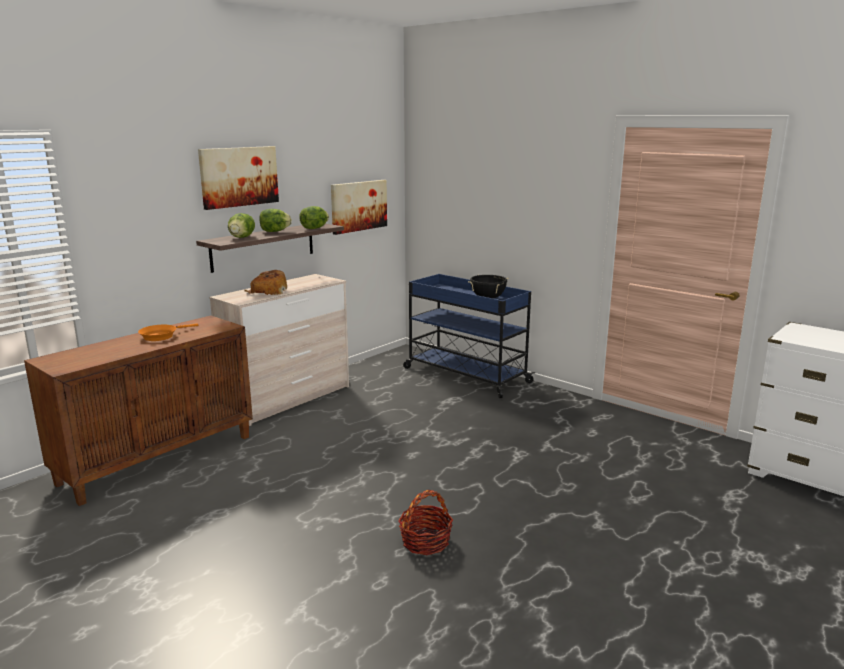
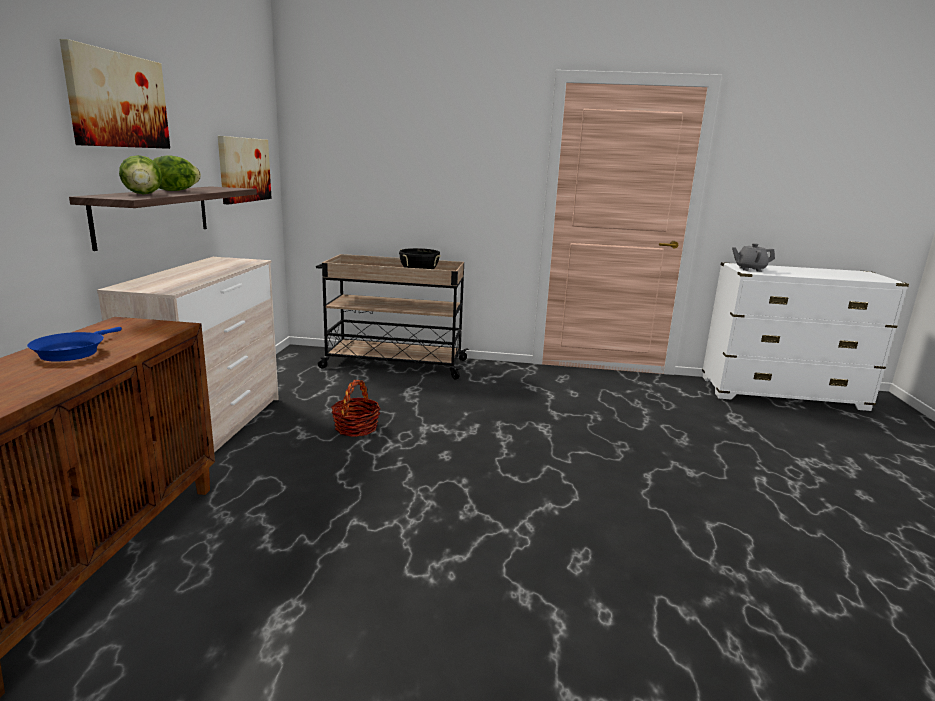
camera: 35 degrees left, 0 degrees up
orange frying pan [138,323,198,341] -> blue frying pan [27,327,122,362]
bread [245,270,287,295] -> none
lettuce [299,206,329,229] -> none
basket [398,490,453,555] -> basket moved to [331,380,381,437]
blue cart [403,274,535,398] -> beige cart [316,254,469,380]
none -> grey teapot [732,243,775,272]

